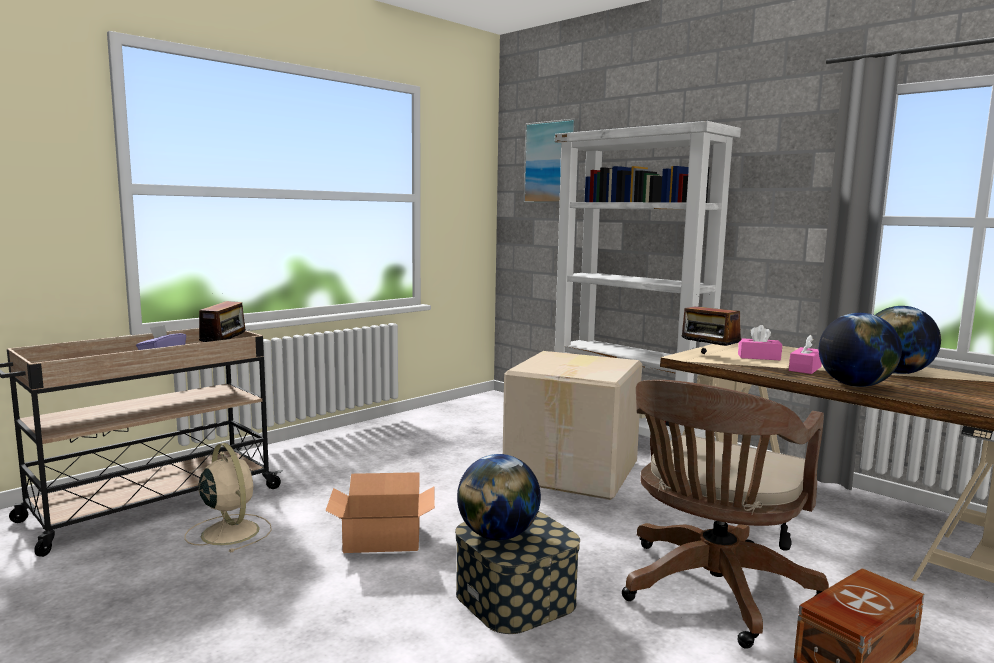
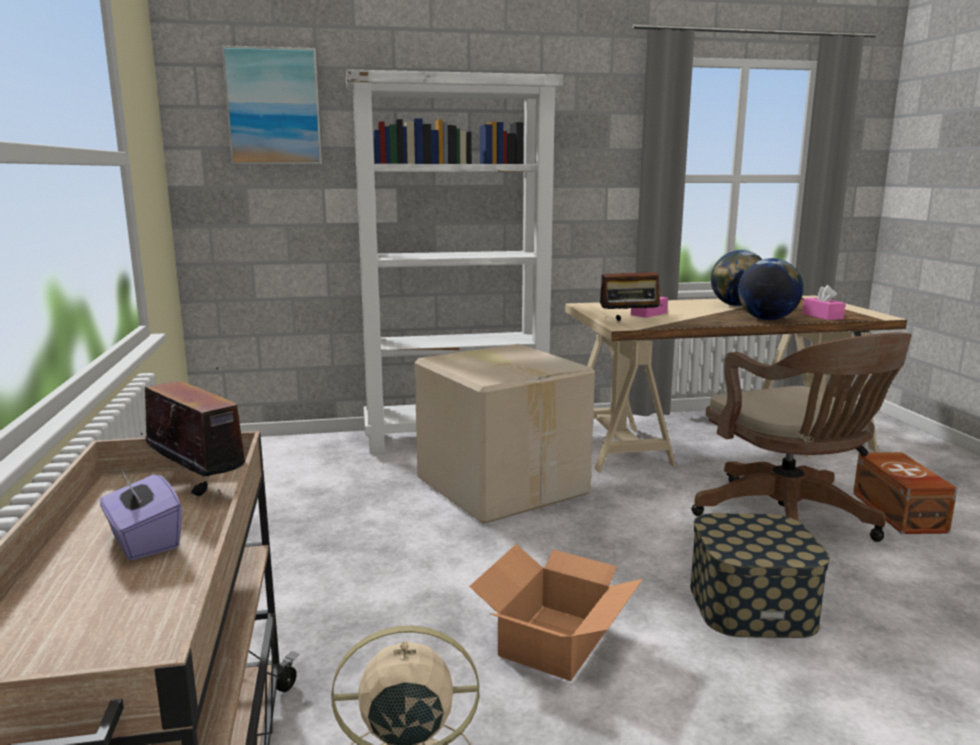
camera: 55 degrees left, 5 degrees up
globe [457,454,541,540] -> none
pink tissue box [789,335,822,374] -> pink tissue box moved to [802,285,846,320]

